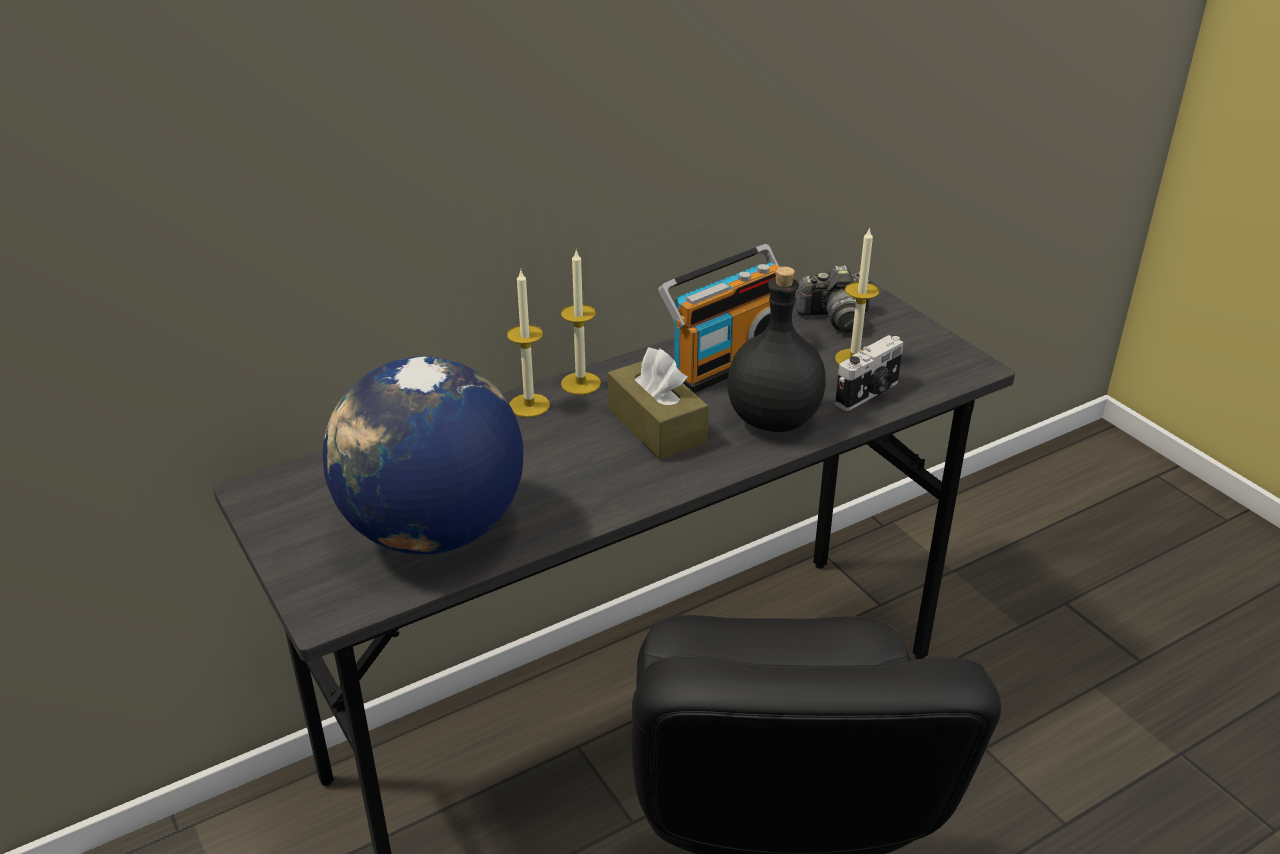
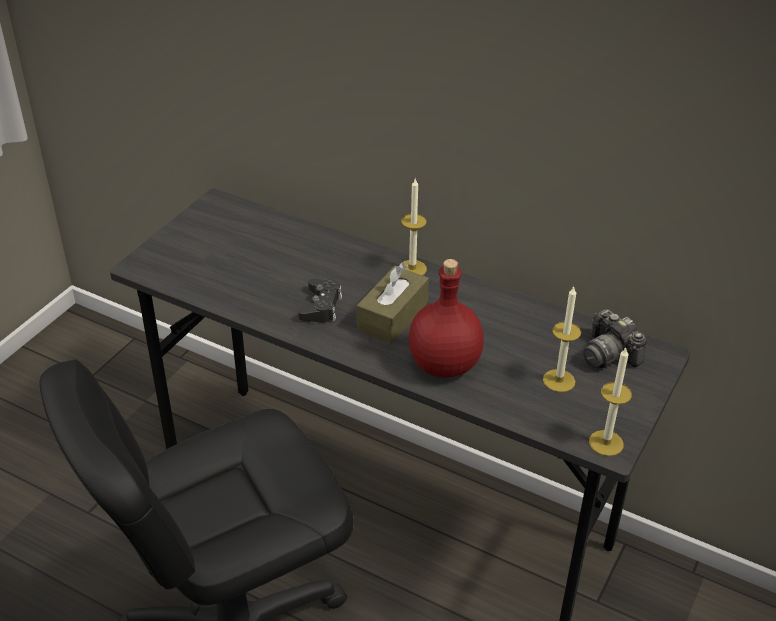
camera: 60 degrees right, 5 degrees up
globe [323,356,523,555] -> none
candle [507,270,550,417] -> candle moved to [589,348,632,456]
radio [658,244,779,393] -> none
black bottle [727,266,826,432] -> red bottle [409,259,484,377]
camera [835,335,904,411] -> none
none -> black game controller [298,279,342,323]

